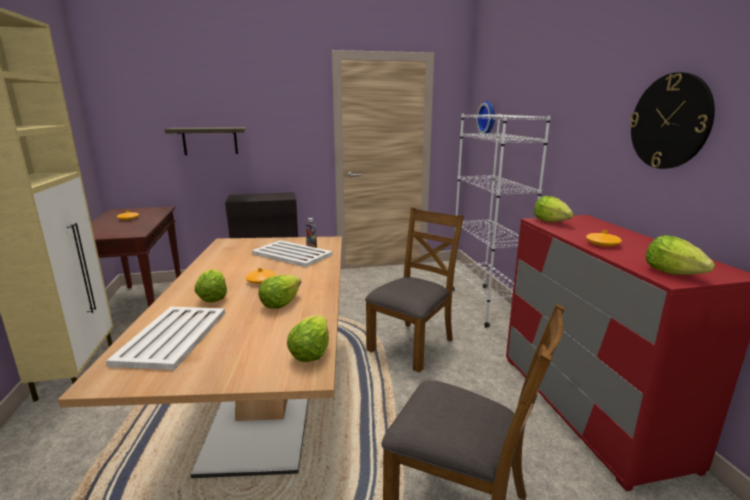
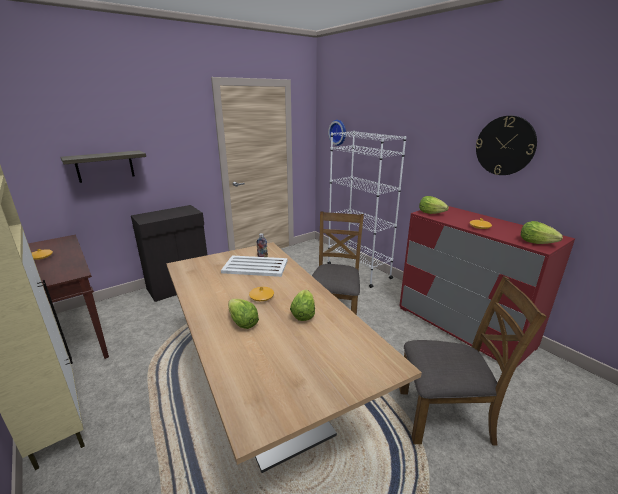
camera: 25 degrees left, 5 degrees up
white tray [106,307,225,370] -> none
lettuce [287,315,329,362] -> none

